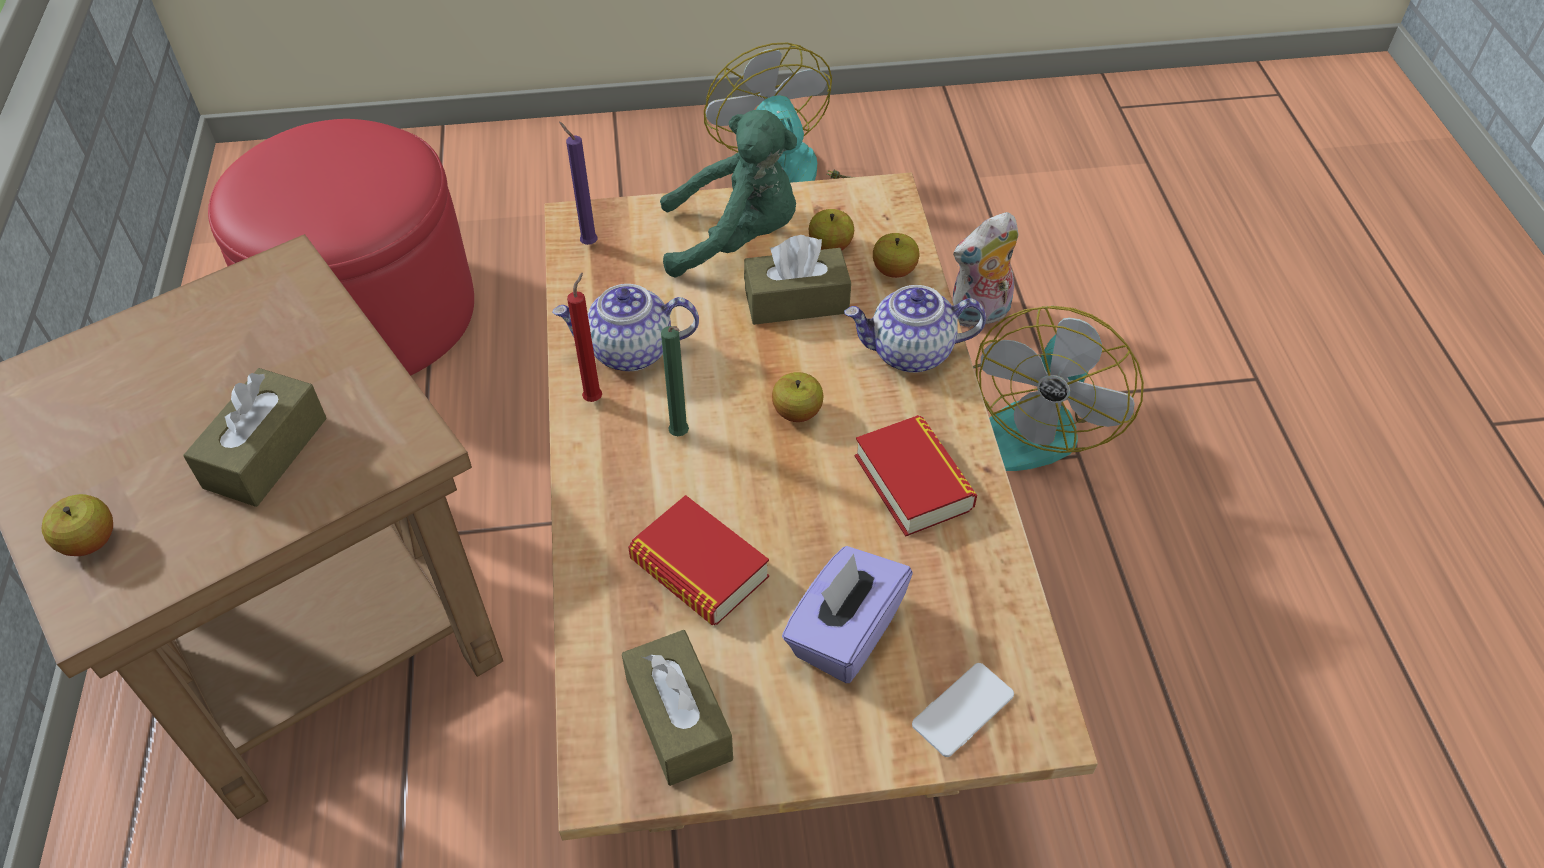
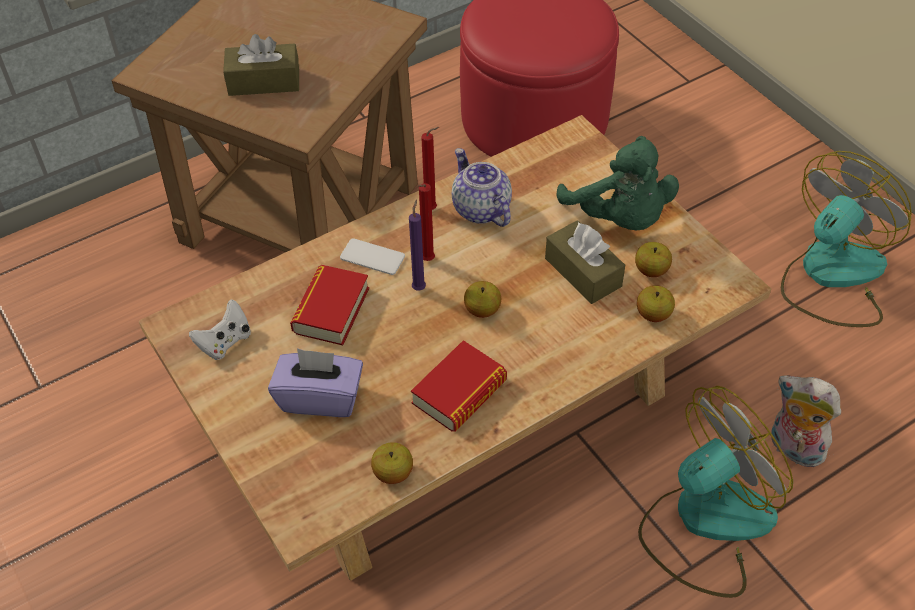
camera: 65 degrees right, 0 degrees up
apple [42,494,113,556] -> apple moved to [371,442,413,484]
purple candle [559,122,598,245] -> purple candle moved to [409,199,426,291]
brown tissue box [622,630,733,786] -> white game controller [189,300,251,360]
green candle [661,326,689,436] -> red candle [418,183,435,261]
teapot [844,285,986,373] -> none
phone [912,663,1014,757] -> phone moved to [340,238,405,275]
fan [973,306,1144,471] -> fan turned 150 degrees clockwise [638,386,793,598]

